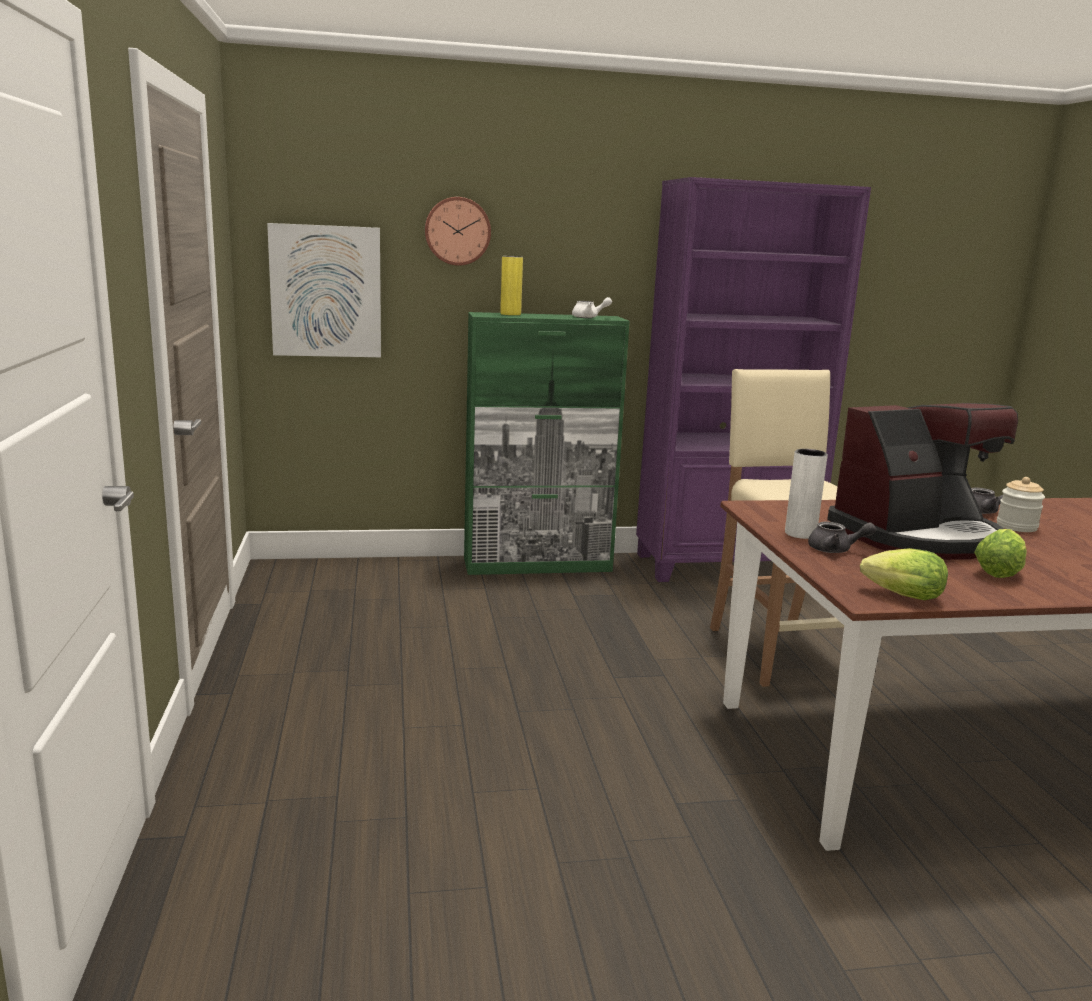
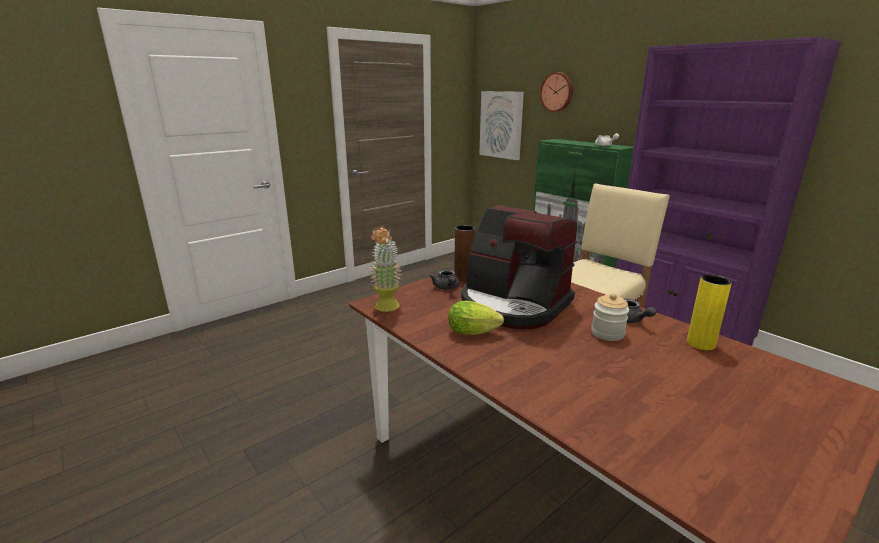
camera: 60 degrees right, 5 degrees up
yellow vase [500,256,523,315] -> yellow vase moved to [687,274,732,350]
white vase [785,449,828,539] -> brown vase [454,225,475,281]
lettuce [860,548,948,600] -> potted plant [370,226,402,312]

